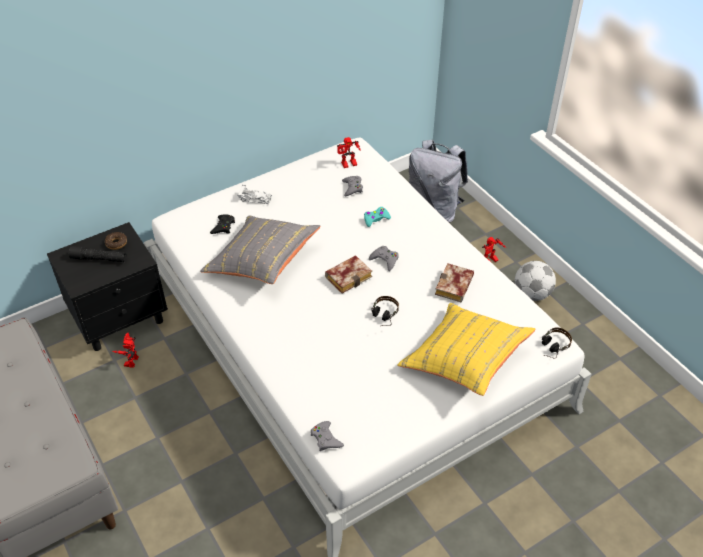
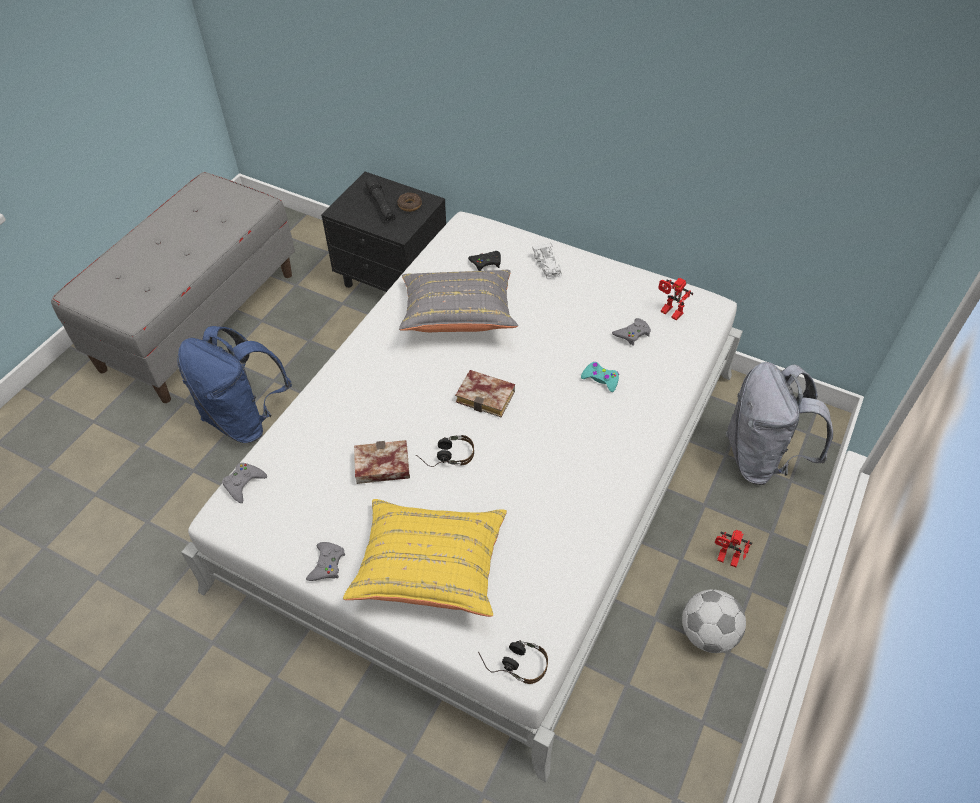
camera: 60 degrees right, 5 degrees up
toy robot [112,333,139,368] -> none
grey game controller [369,246,399,271] -> grey game controller moved to [306,542,345,581]
book [435,264,474,303] -> book moved to [354,440,410,484]
none -> blue backpack [177,326,292,443]

